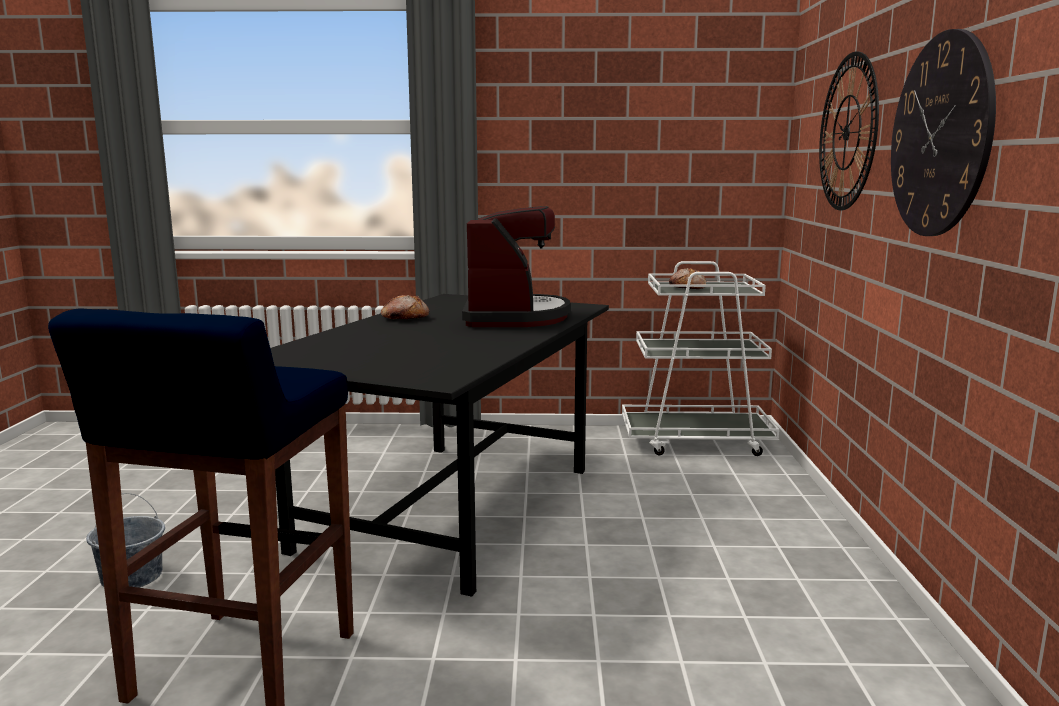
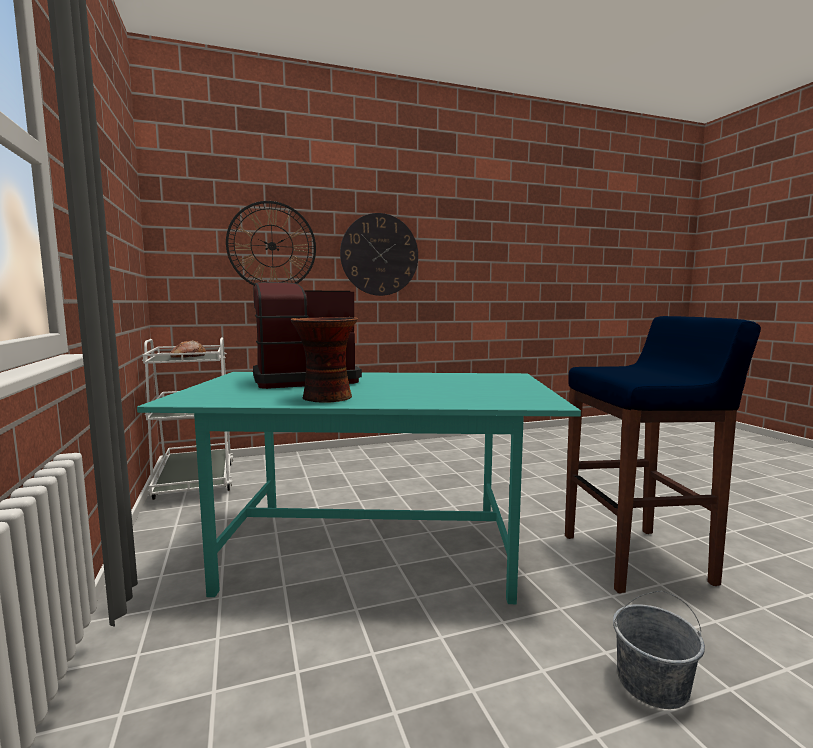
camera: 110 degrees left, 5 degrees down
black dining table [270,294,609,597] -> turquoise dining table [137,372,581,604]
bread [381,295,429,319] -> vase [291,317,358,403]

